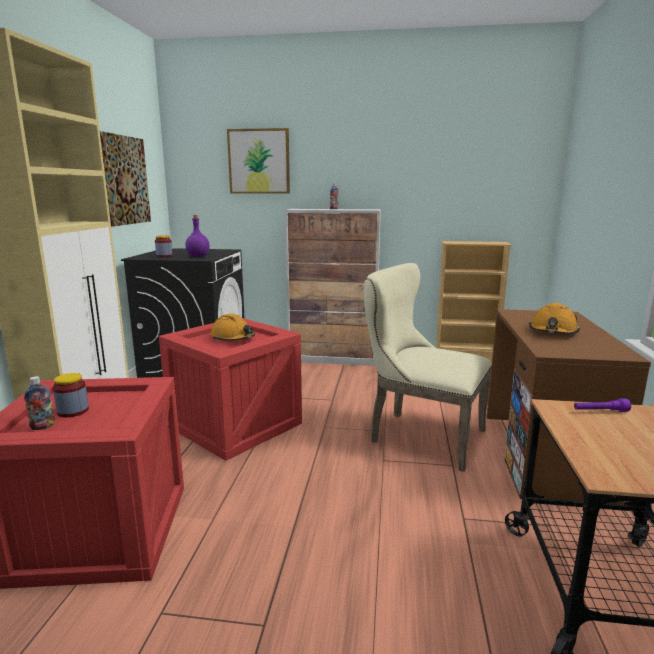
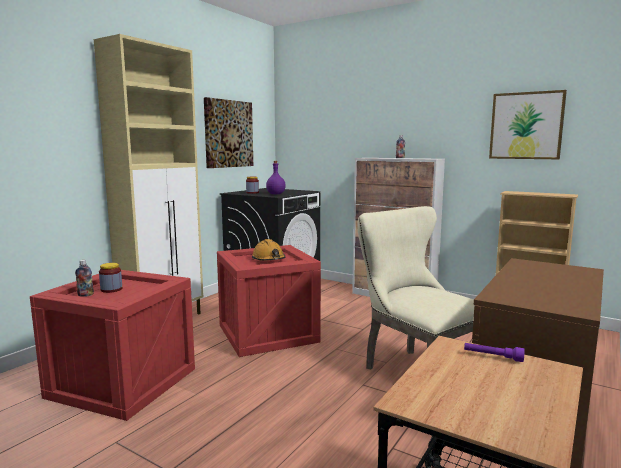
camera: 25 degrees right, 5 degrees down
picture [227,128,290,194] -> picture moved to [489,90,567,159]
orange hard hat [529,303,580,334] -> none

